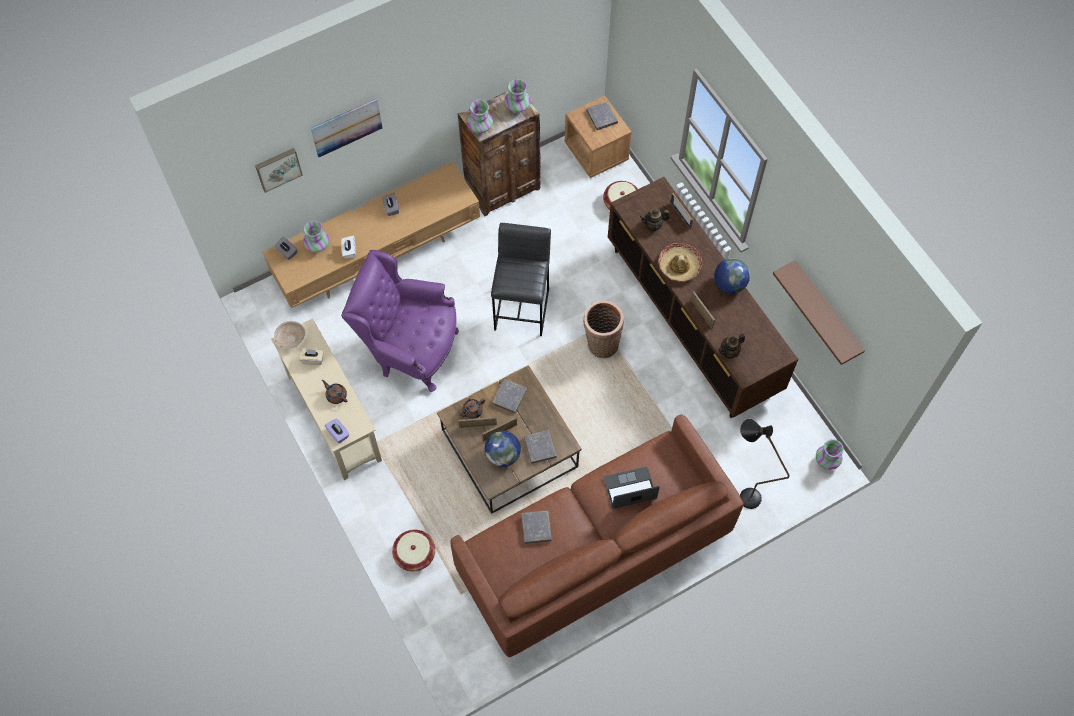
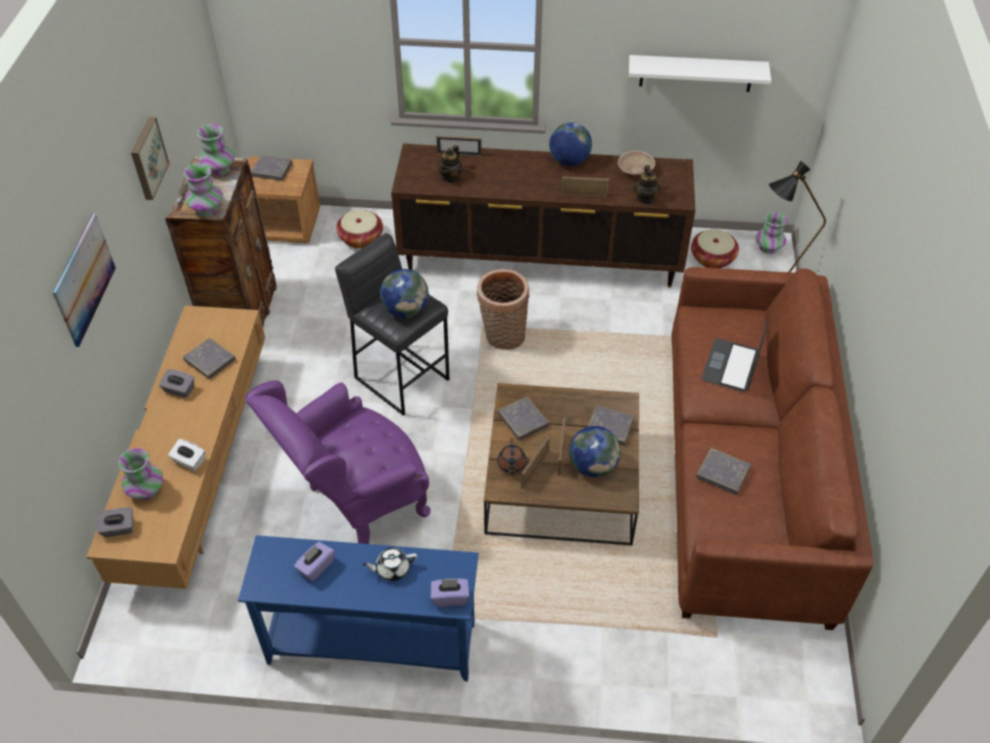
camera: 55 degrees left, 15 degrees down
picture [255,148,303,193] -> picture moved to [131,117,169,200]
beige console table [271,319,382,480] -> blue console table [238,535,479,682]
beige bowl [274,321,306,348] -> beige bowl moved to [618,151,655,175]
beige tissue box [299,348,324,365] -> purple tissue box [294,542,335,582]
brown teapot [322,380,347,404] -> white teapot [363,548,417,581]
basket [392,530,435,571] -> basket moved to [691,229,739,268]
hat [659,243,702,281] -> none
brown shelf [773,260,865,365] -> white shelf [629,55,771,92]
none -> grey book [183,338,236,379]
none -> globe [380,269,429,318]

